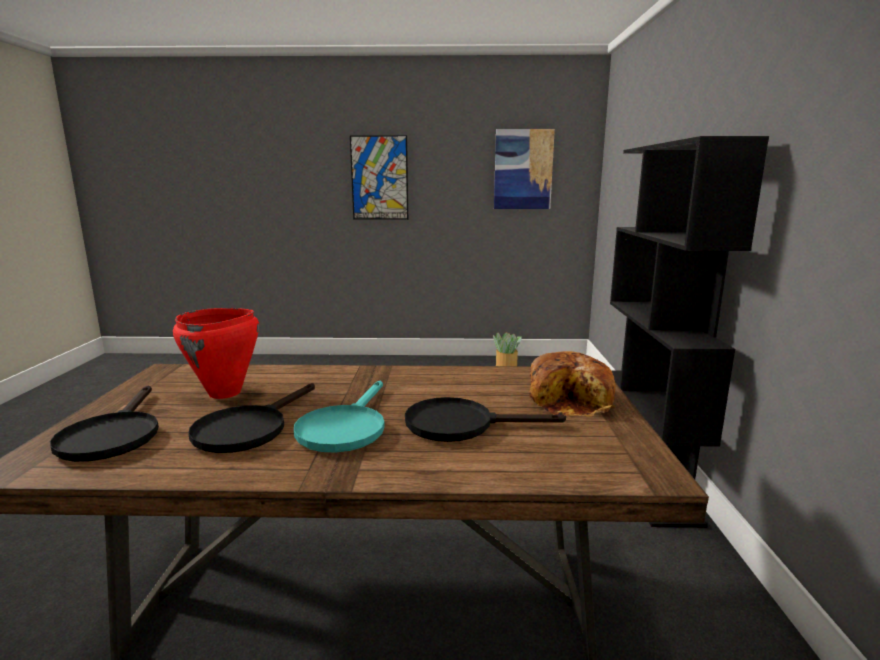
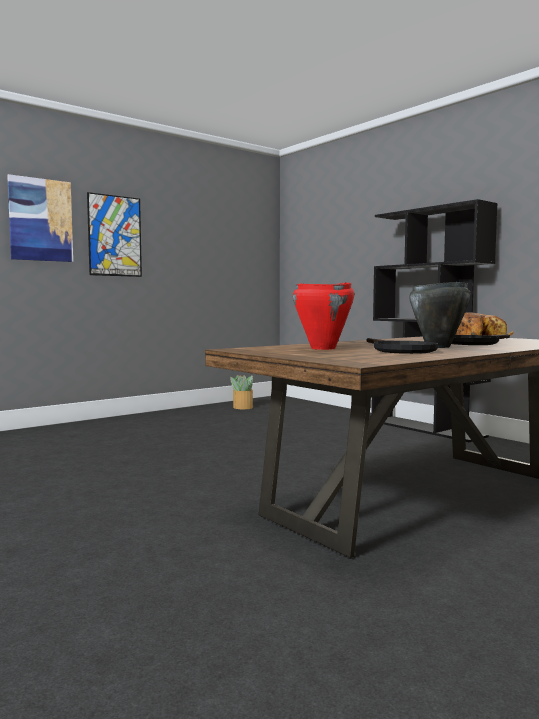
camera: 40 degrees left, 10 degrees down
black frying pan [50,385,159,462] -> none
turquoise frying pan [294,381,385,453] -> black cooking pot [409,282,471,348]
picture [494,129,555,209] -> picture moved to [7,174,73,262]

